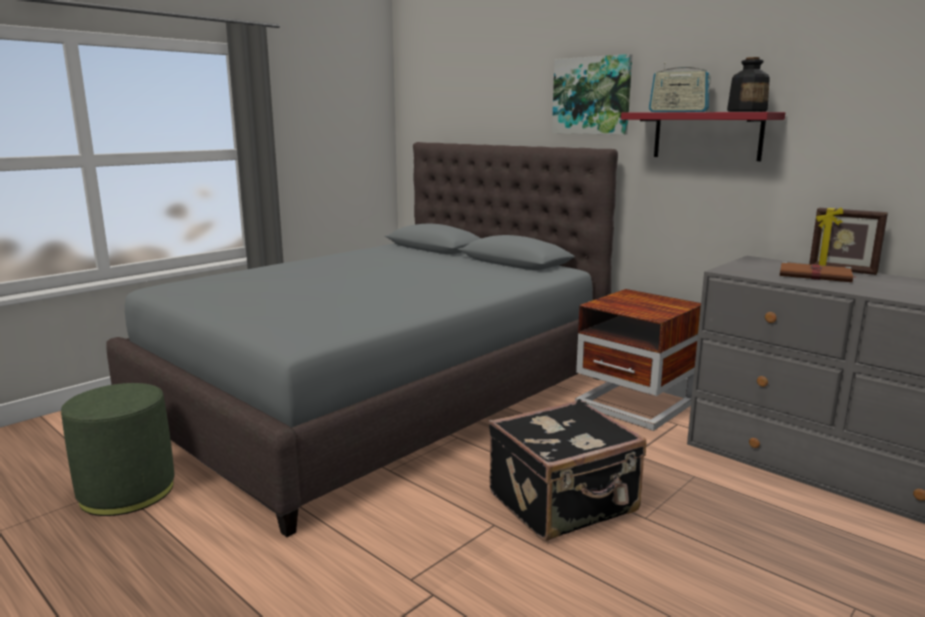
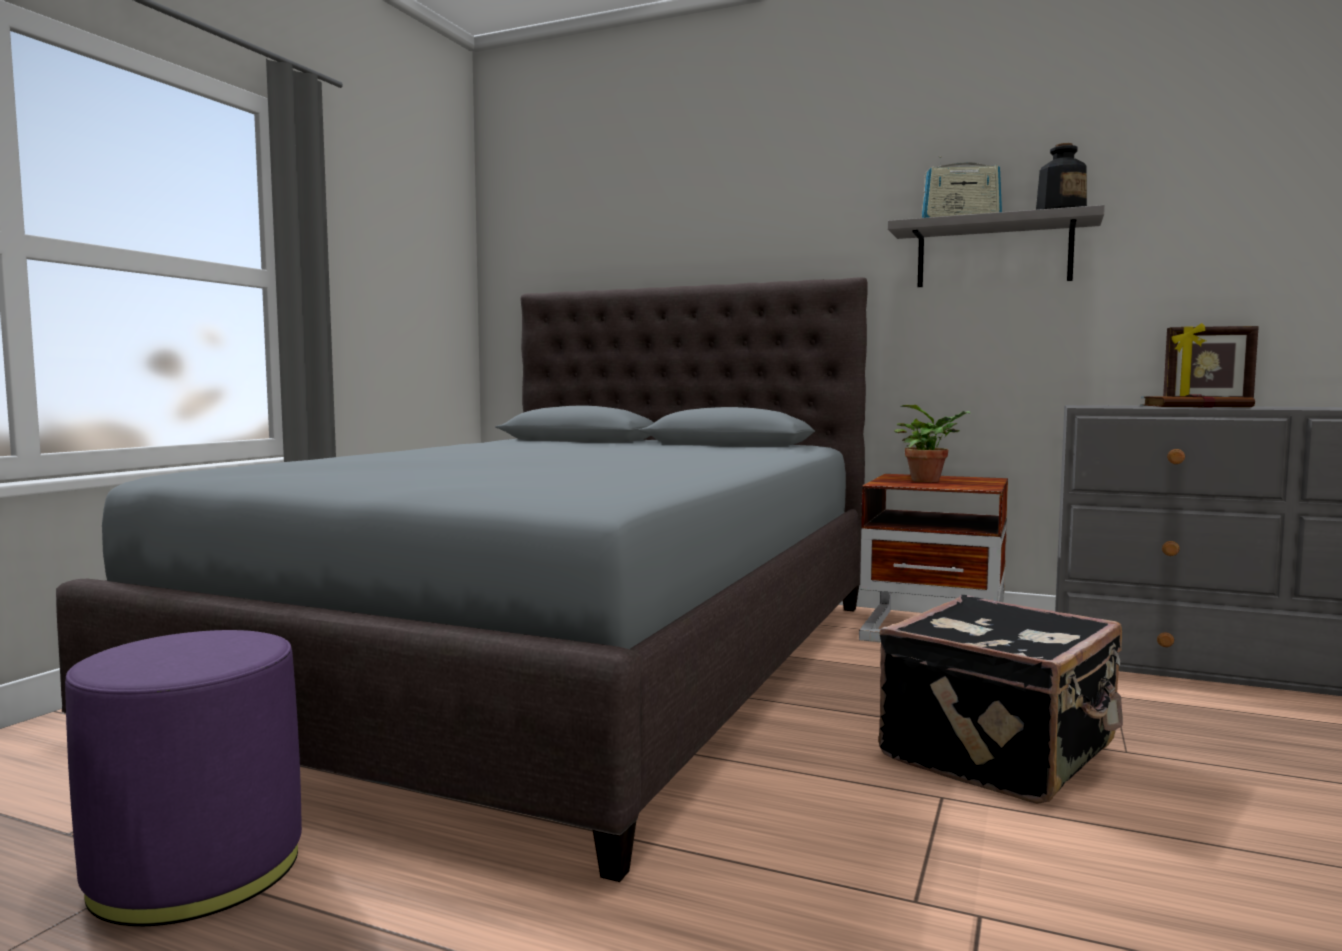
camera: 20 degrees left, 10 degrees down
green ottoman [61,383,174,516] -> purple ottoman [65,630,302,926]
picture [552,54,632,135] -> none
red shelf [621,112,785,161] -> grey shelf [888,205,1105,287]
none -> potted plant [894,405,971,482]

